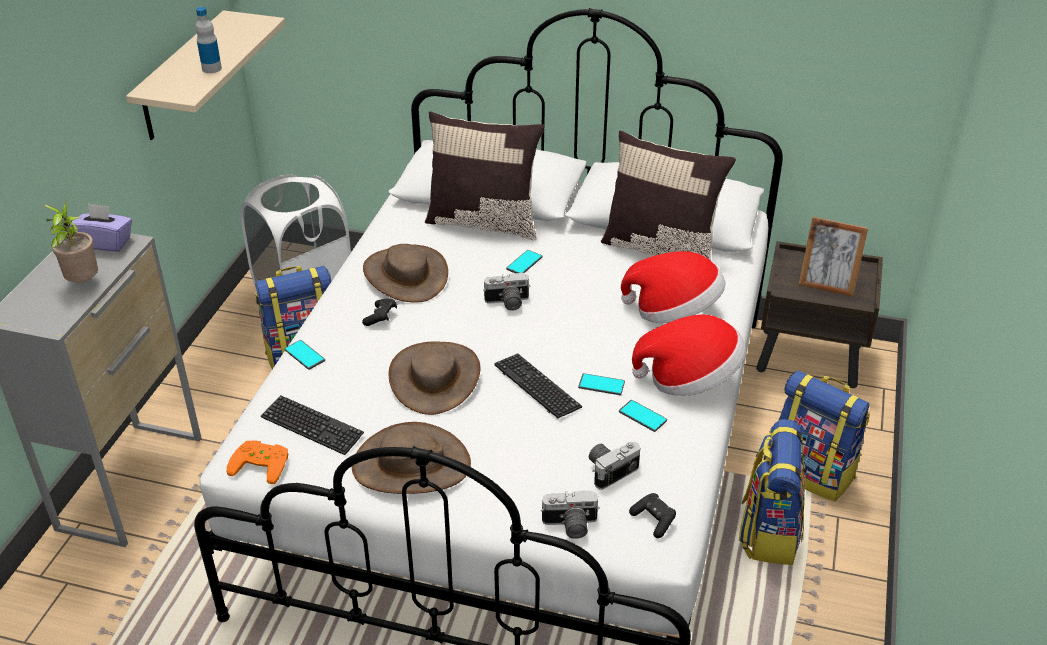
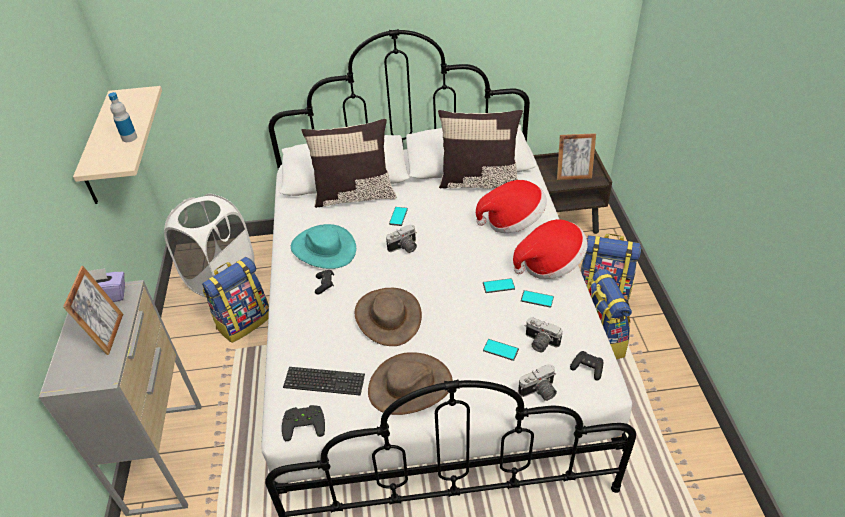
camera: 20 degrees left, 5 degrees up
potted plant [44,200,98,282] -> picture frame [63,266,123,355]
orange game controller [227,441,288,484] -> black game controller [282,405,325,441]
phone [284,340,325,370] -> phone moved to [483,339,519,361]
brown hat [363,244,448,302] -> turquoise hat [291,224,356,269]
keyboard [494,354,582,418] -> none
camera [589,442,640,490] -> camera turned 90 degrees counterclockwise [526,317,563,352]

